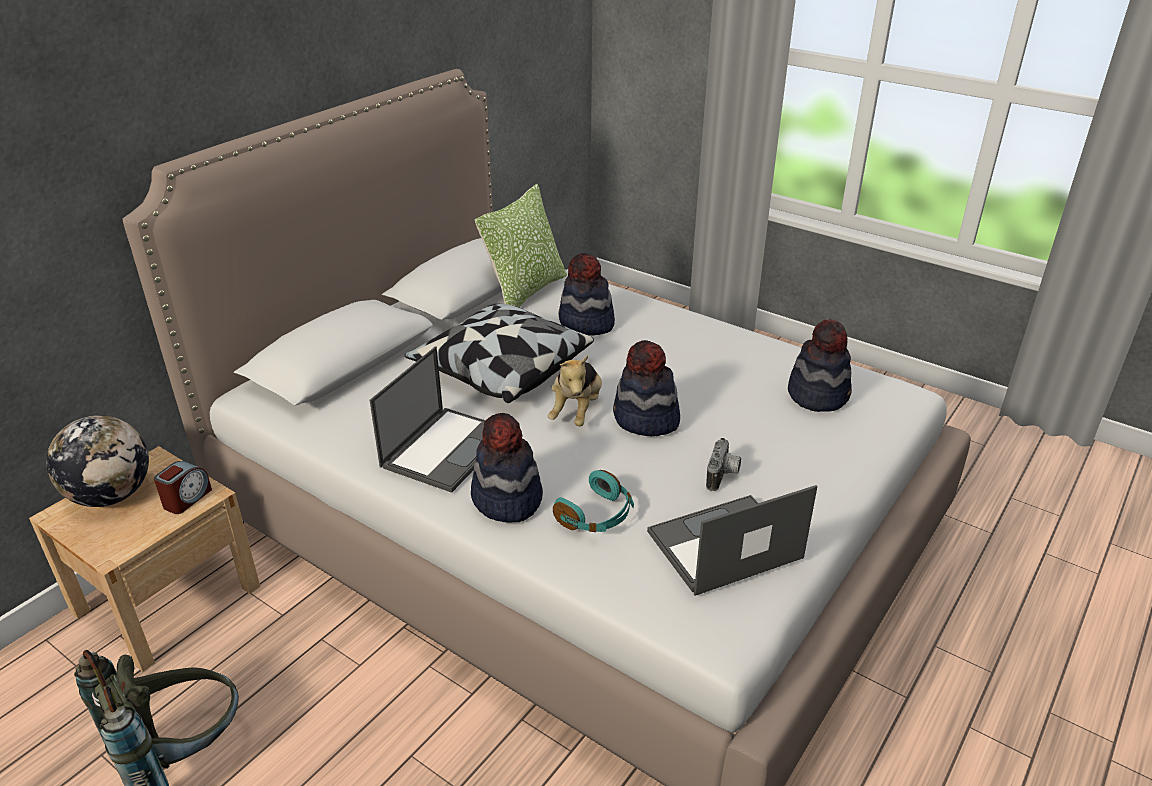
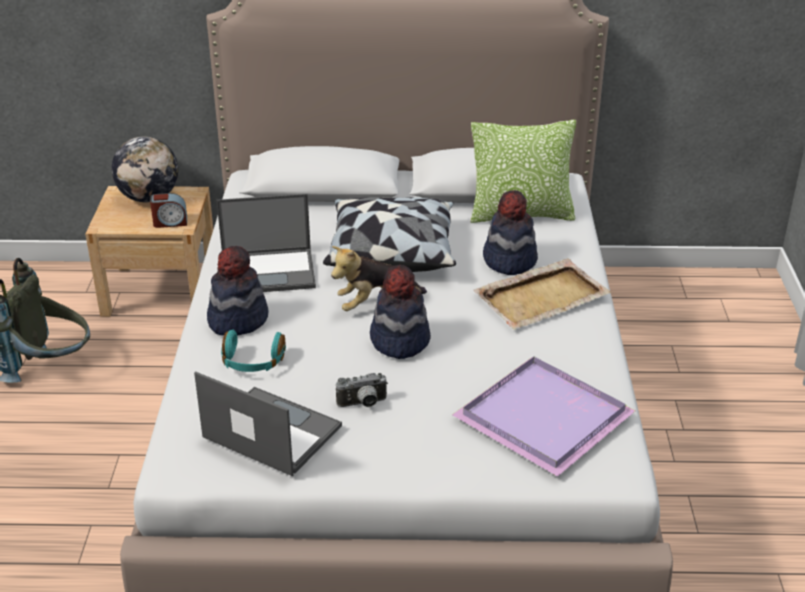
camera: 55 degrees right, 0 degrees up
hat [788,319,852,412] -> purple tray [452,357,636,477]
none -> beige tray [473,258,611,330]

